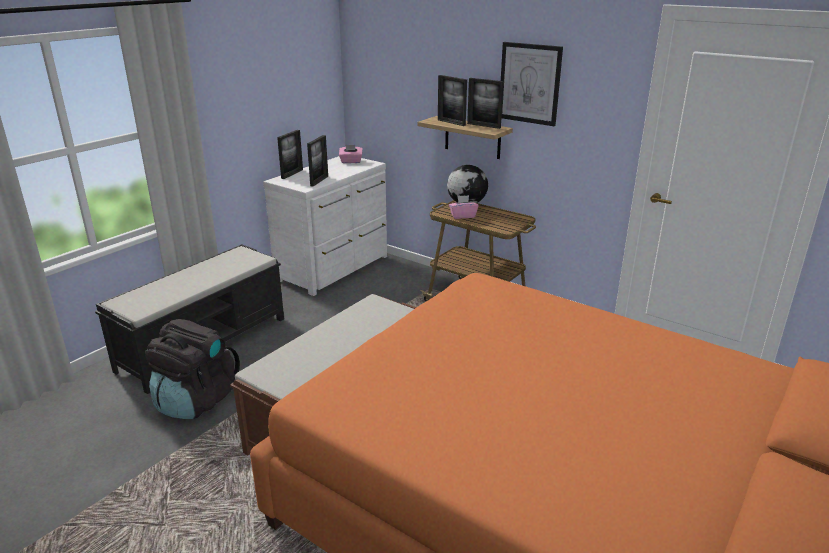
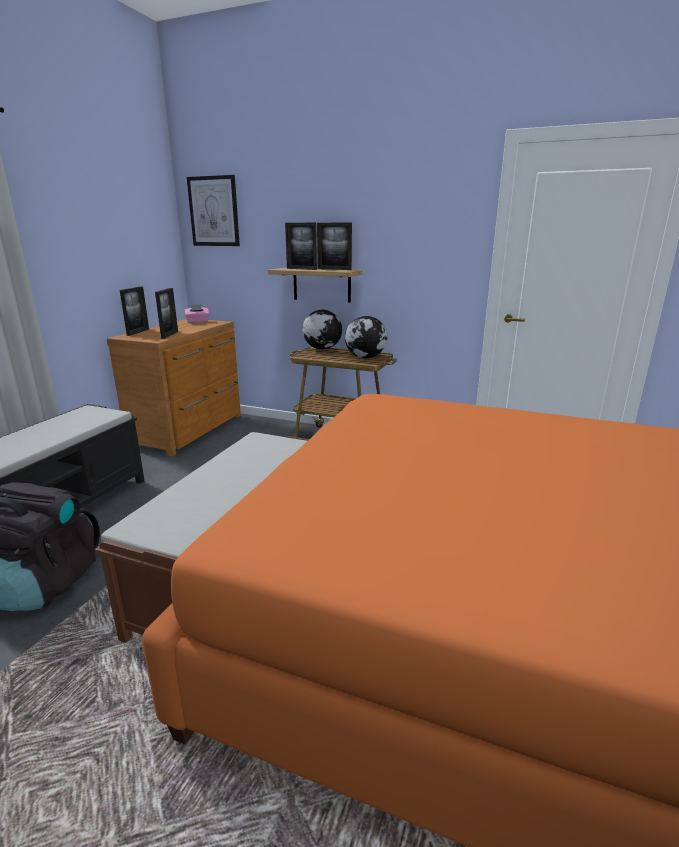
camera: 15 degrees left, 5 degrees down
white dresser [263,156,387,296] -> brown dresser [107,319,241,456]
pink tissue box [449,195,478,219] -> none
picture [501,42,563,126] -> picture moved to [187,175,240,246]
none -> globe [345,316,388,359]

